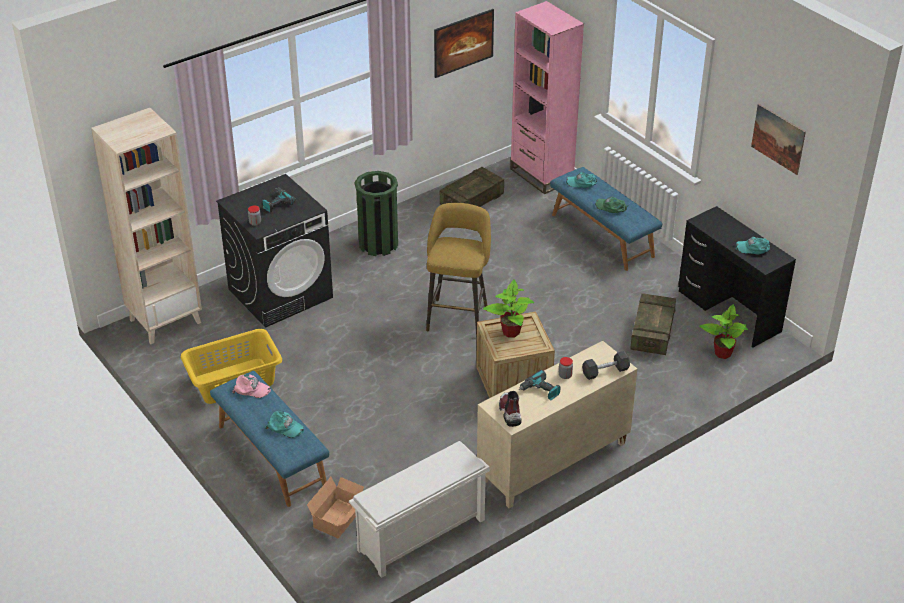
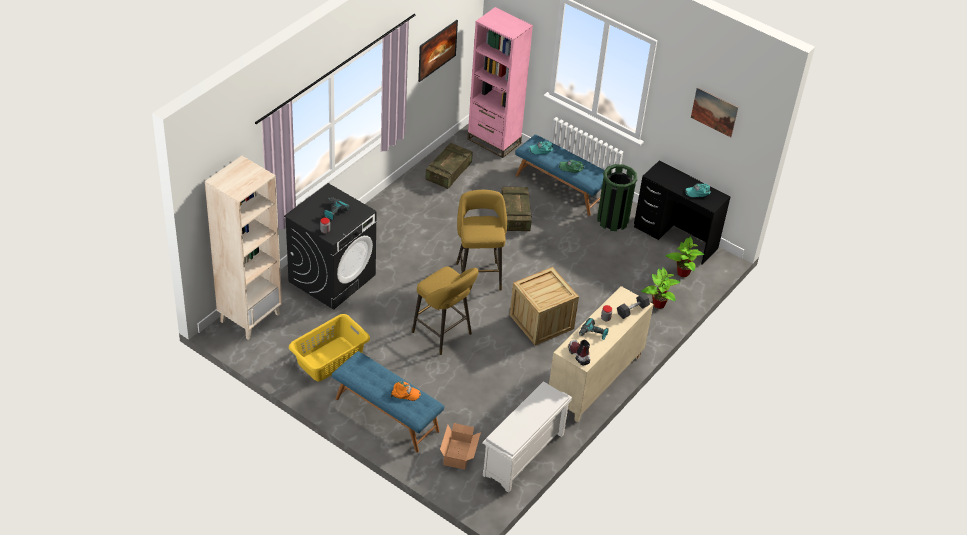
camera: 20 degrees left, 5 degrees up
pink cap [232,374,271,398] -> none
turquoise cap [265,411,304,438] -> orange cap [391,382,421,401]
green trash can [355,171,398,256] -> green trash can moved to [597,164,637,231]
potted plant [483,279,534,338] -> potted plant moved to [641,267,681,309]
crate [630,293,676,355] -> crate moved to [501,187,532,231]
none -> yellow stool [412,267,479,355]

